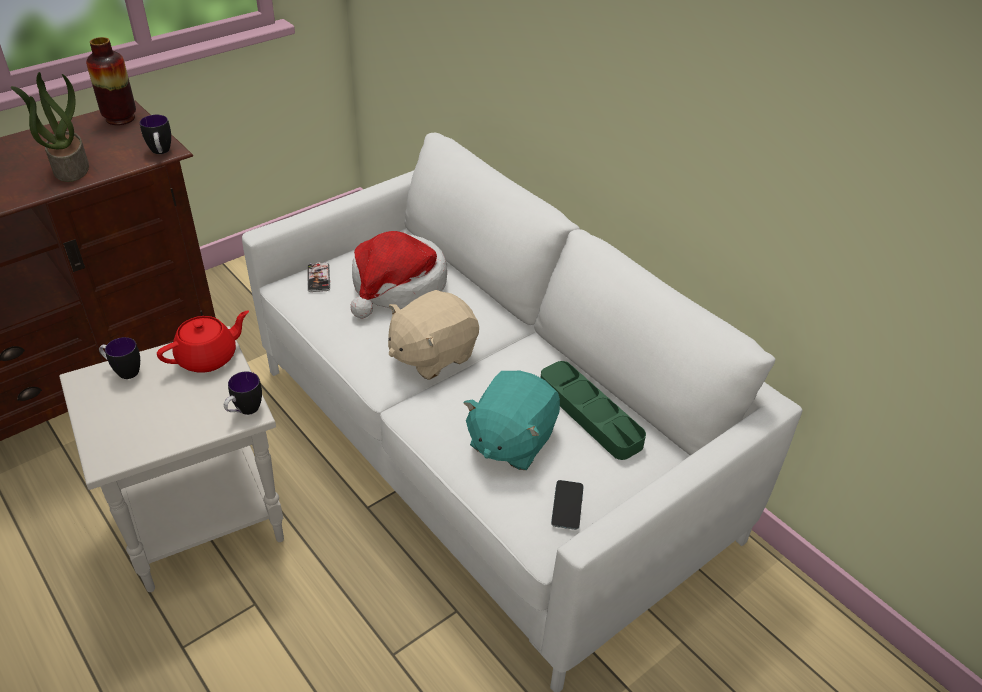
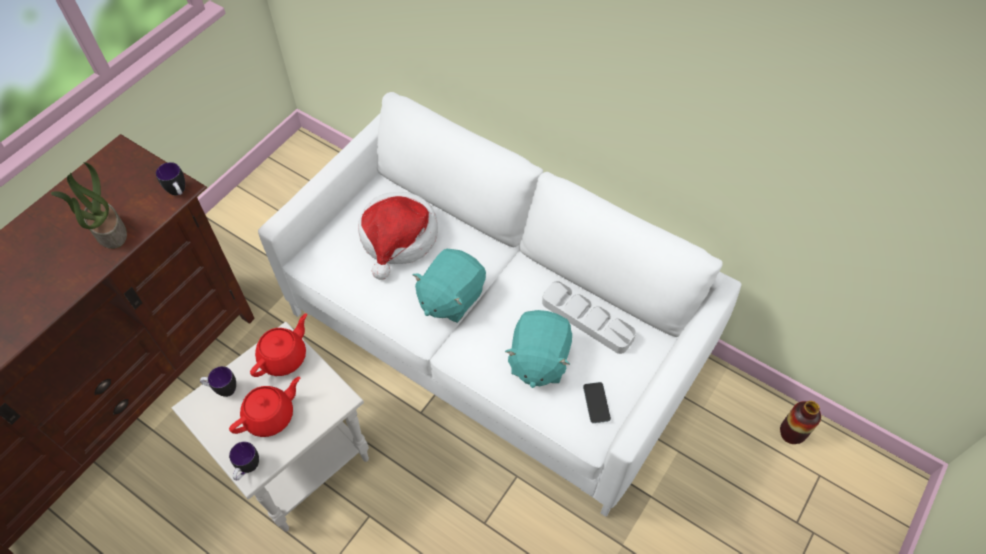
camera: 15 degrees left, 15 degrees up
vase [86,37,136,125] -> vase moved to [780,401,821,444]
mug [224,371,262,415] -> mug moved to [229,442,259,480]
phone [307,262,330,292] -> none
beige plush toy [388,290,479,380] -> turquoise plush toy [412,249,486,323]
green tray [540,361,646,460] -> grey tray [542,281,636,354]
none -> red teapot [229,377,300,437]

